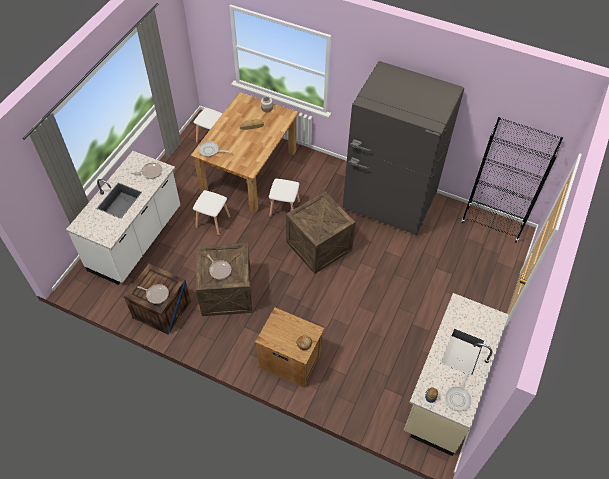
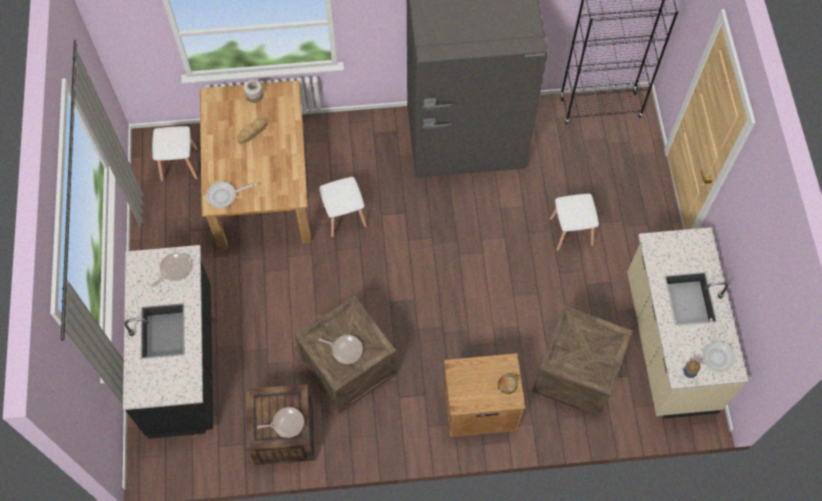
camera: 30 degrees left, 10 degrees up
white counter [66,151,180,285] -> black counter [123,245,213,439]
white stool [193,190,230,236] -> white stool moved to [550,194,599,251]
crate [286,192,356,274] -> crate moved to [532,305,633,417]

